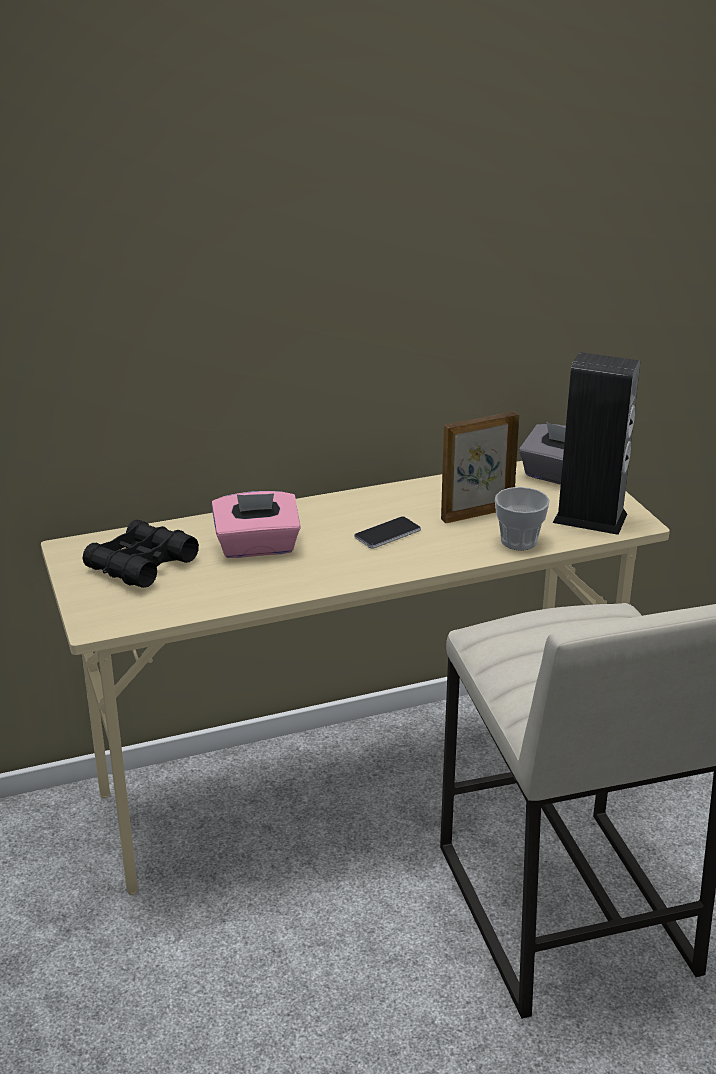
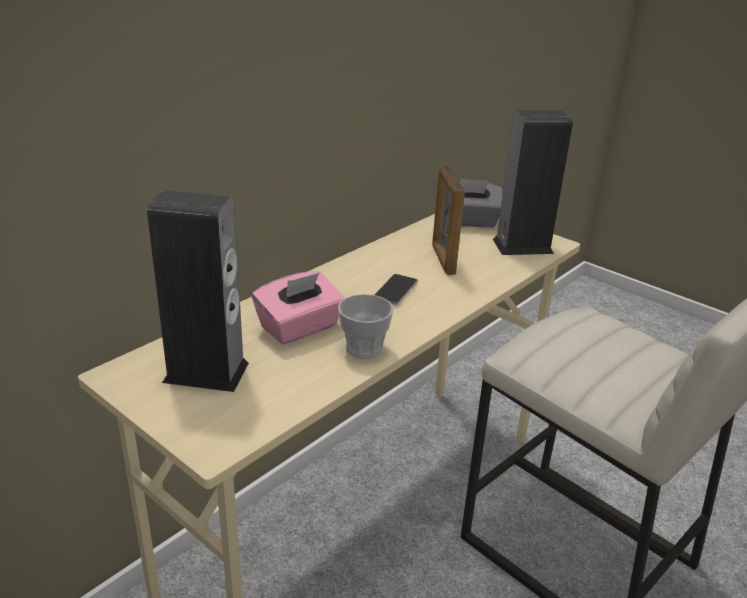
camera: 30 degrees left, 0 degrees up
black binoculars [83,520,199,588] -> speaker [147,190,249,392]
picture frame [441,411,519,524] -> picture frame turned 45 degrees counterclockwise [432,166,465,275]
cup [495,487,550,551] -> cup moved to [338,294,393,359]

